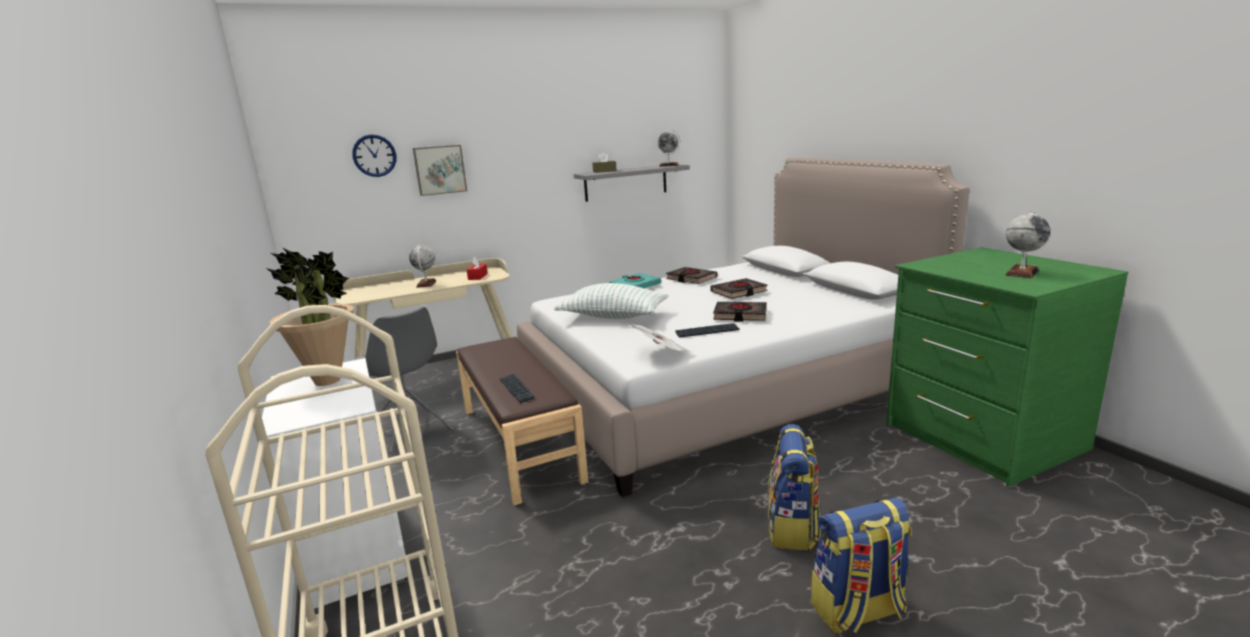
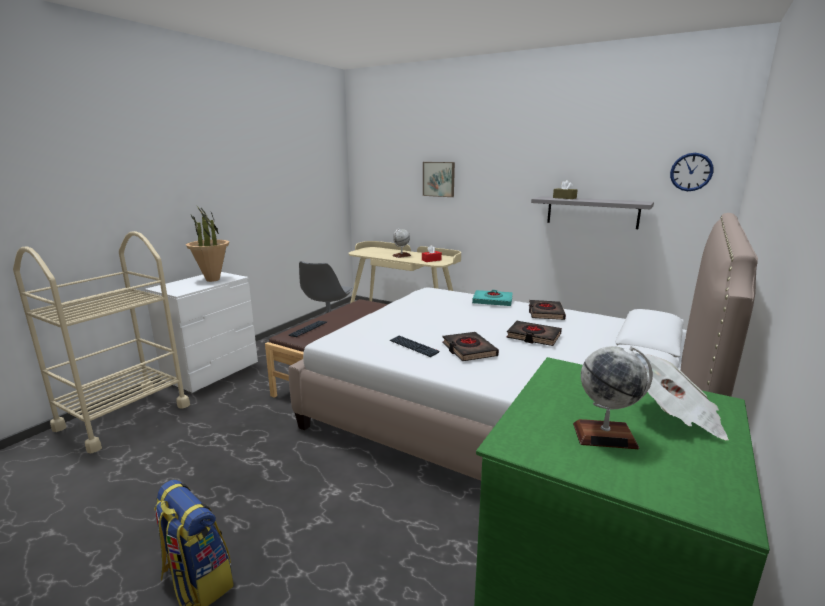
camera: 55 degrees right, 0 degrees up
wall clock [352,135,396,177] -> wall clock moved to [670,153,713,191]
pillow [554,283,669,319] -> none
newspaper [629,325,693,353] -> newspaper moved to [634,352,729,440]
globe [658,130,680,167] -> none
backpack [767,424,821,550] -> none

